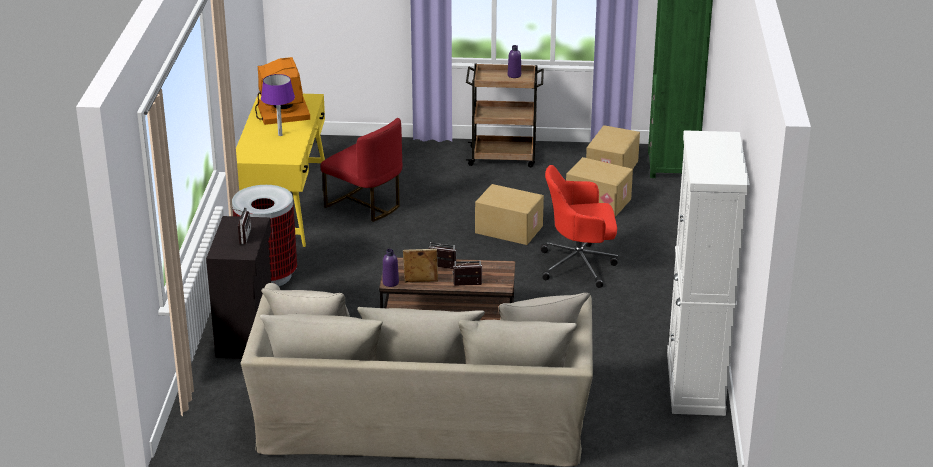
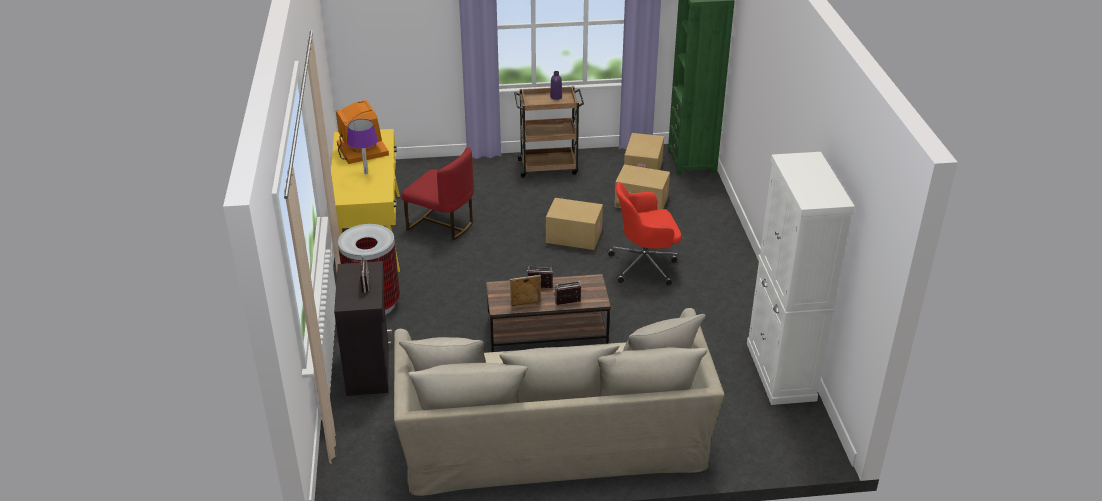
camera: 10 degrees left, 5 degrees up
purple bottle [383,249,399,287] -> none

